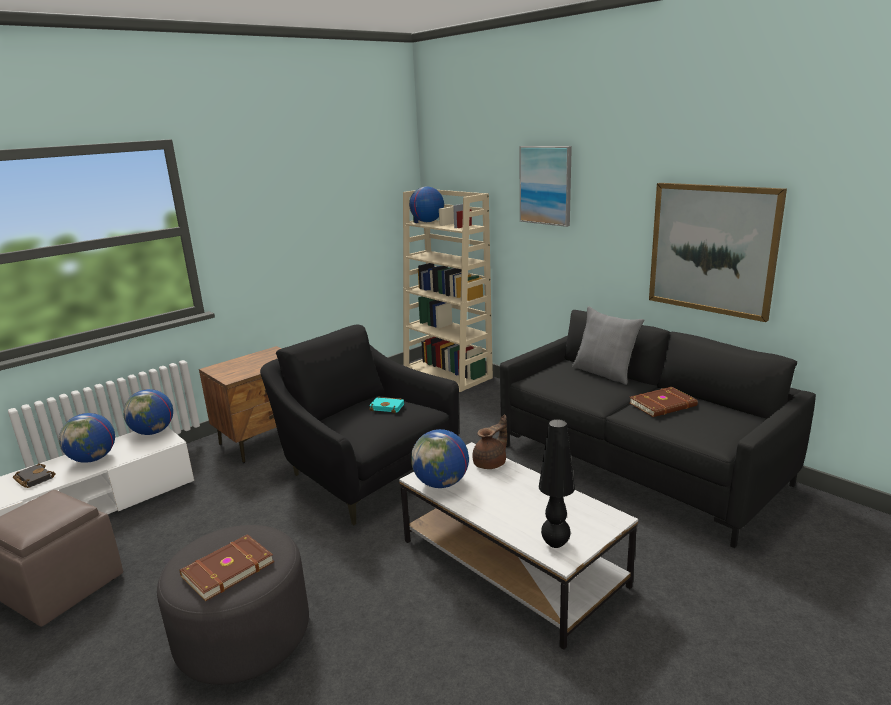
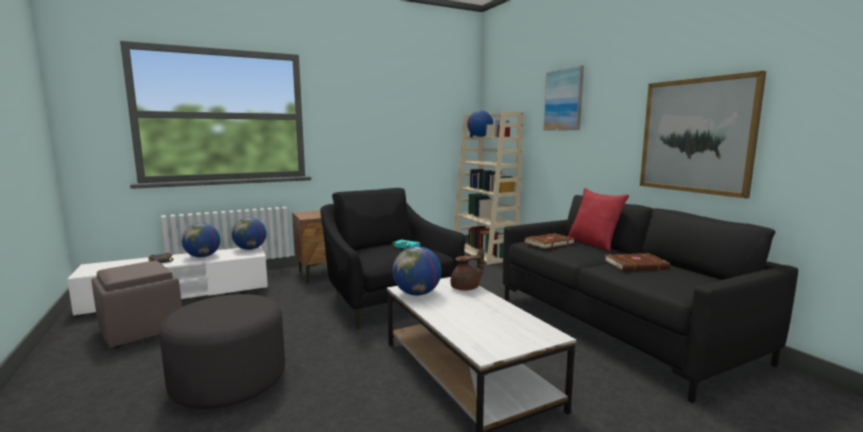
camera: 15 degrees right, 10 degrees down
brown book [180,534,274,602] -> brown book moved to [524,233,575,249]
black table lamp [539,419,575,548] -> none
grey pillow [572,306,644,385] -> red pillow [568,188,629,251]

